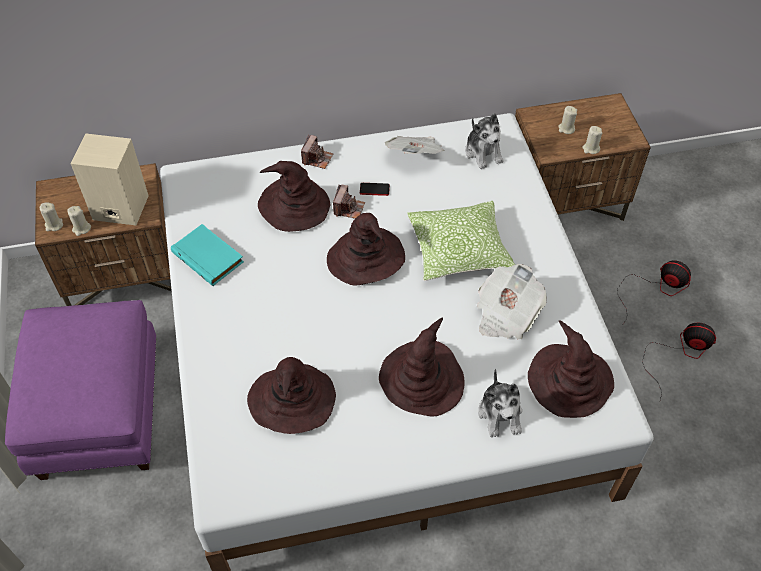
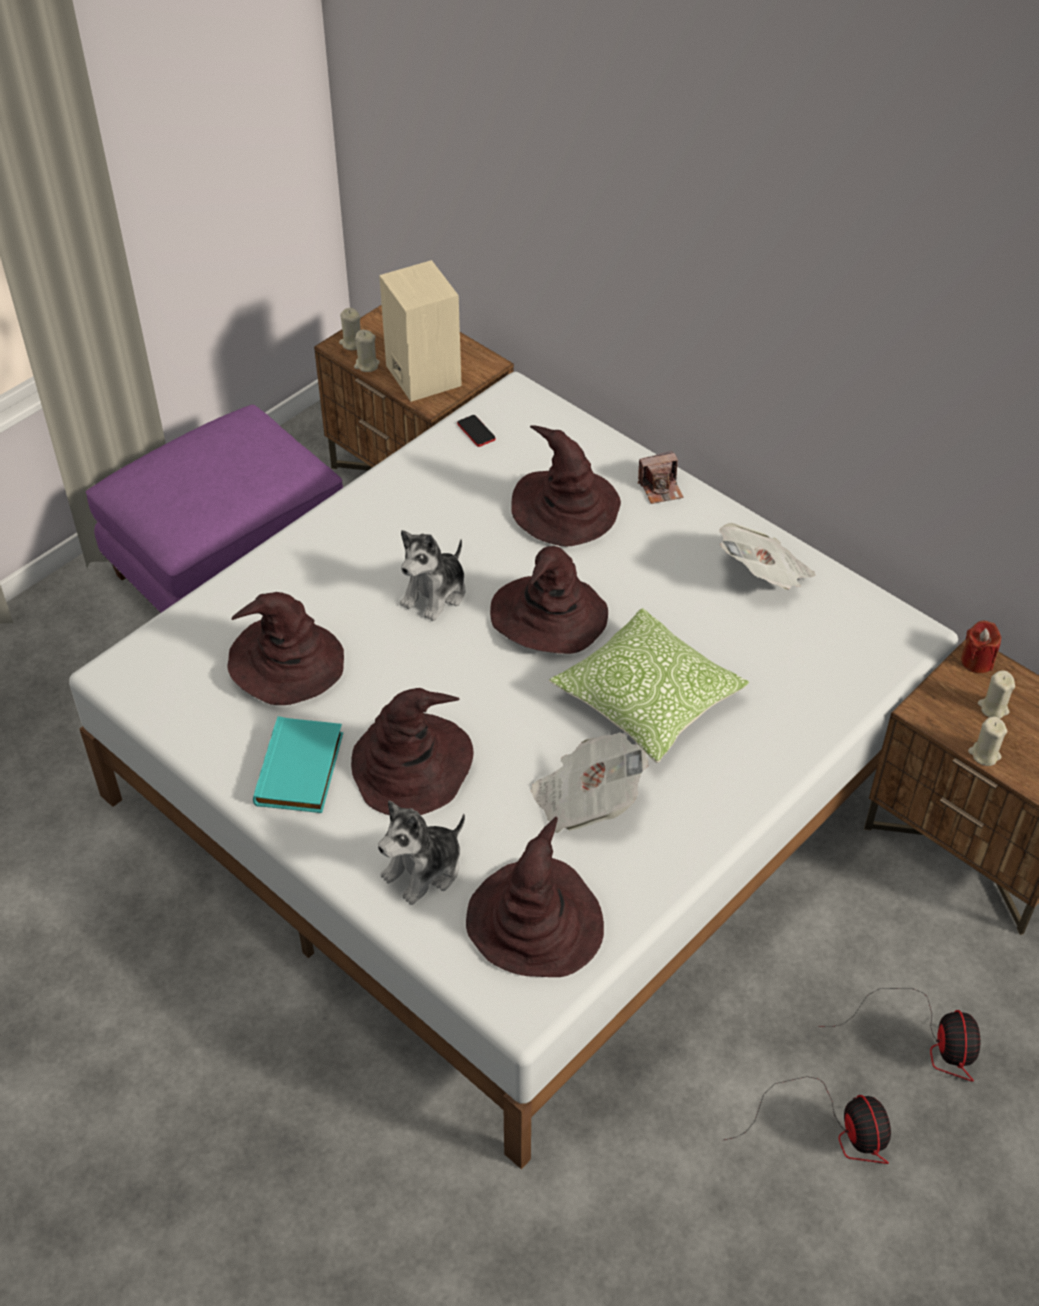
camera: 55 degrees right, 5 degrees down
turquoise book [171,224,244,286] -> turquoise book moved to [253,716,343,813]
camera [333,184,365,219] -> none
phone [360,183,390,196] -> phone moved to [457,415,496,447]
plush toy [465,113,504,169] -> plush toy moved to [400,530,465,621]
none -> red candle [961,621,1001,673]

